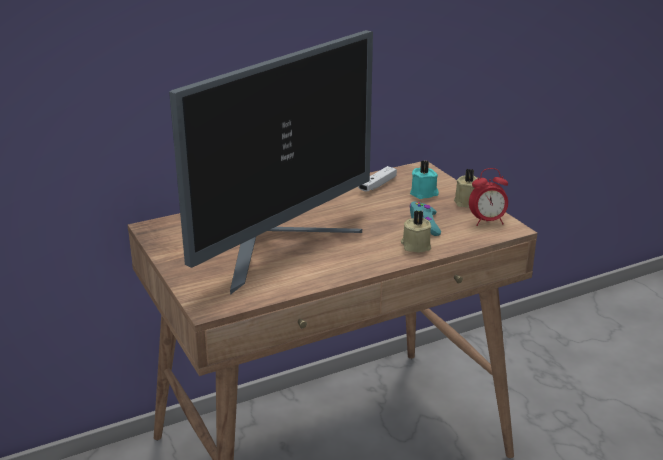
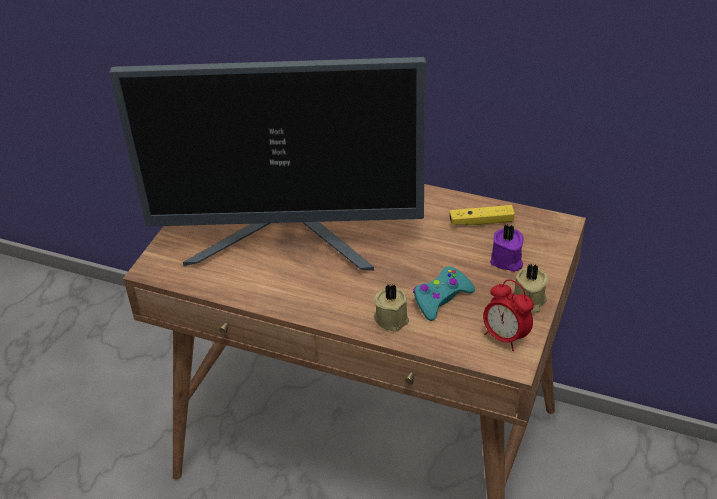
camera: 50 degrees right, 15 degrees up
white game controller [358,166,397,192] -> yellow game controller [449,205,515,225]
turquoise candle [410,160,439,199] -> purple candle [490,224,523,272]

